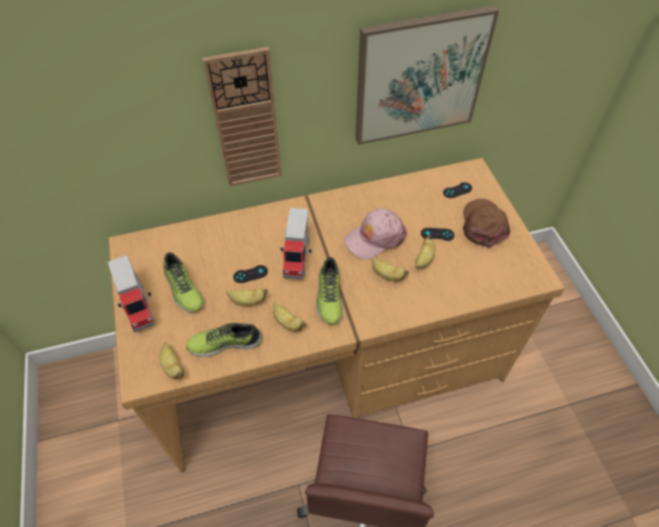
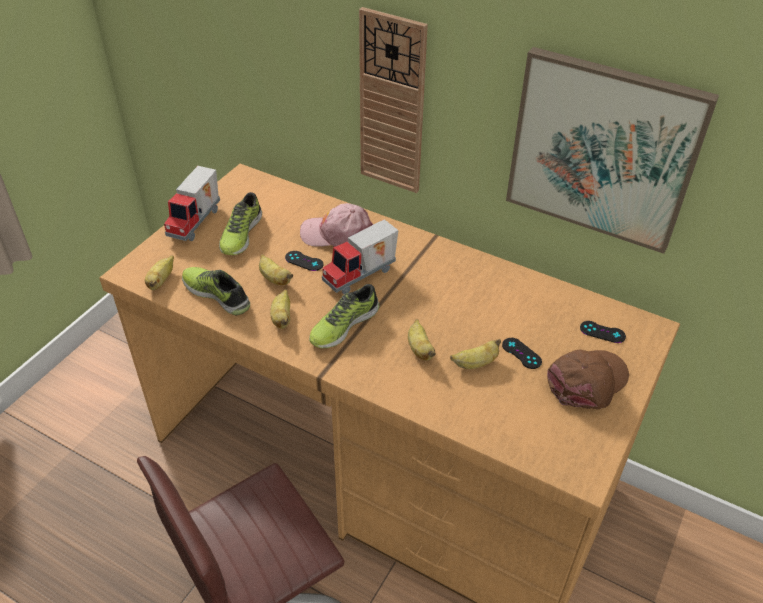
camera: 45 degrees right, 10 degrees down
pink cap [344,208,407,260] -> pink cap moved to [300,203,373,247]

